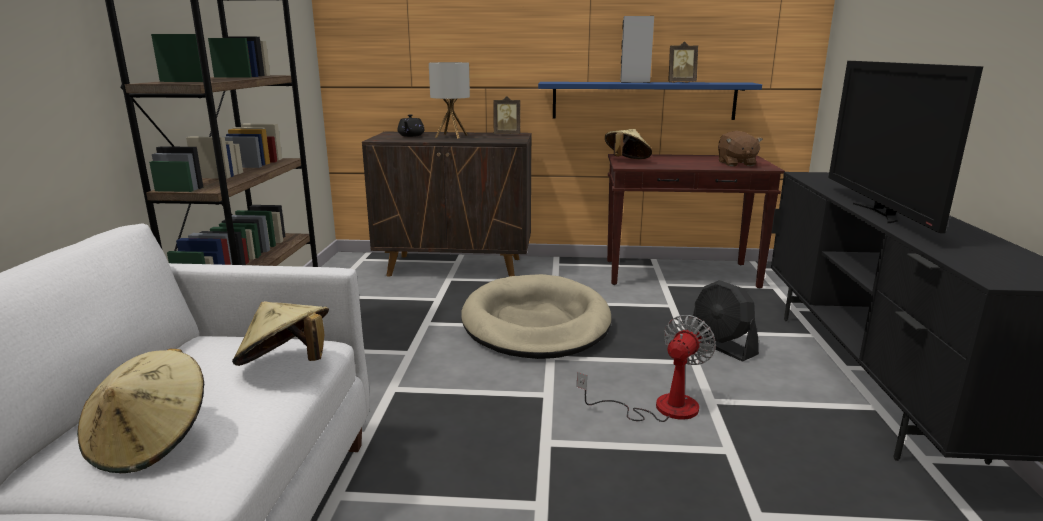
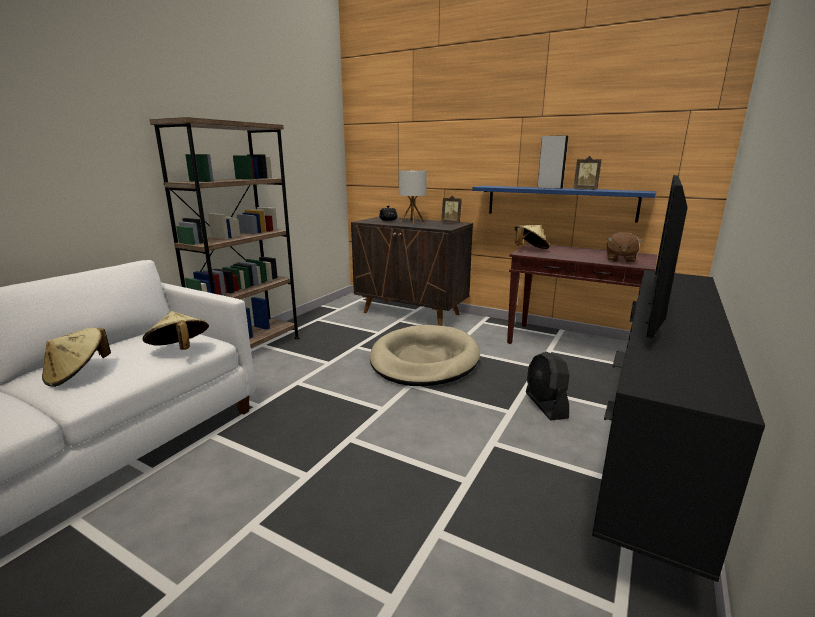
camera: 25 degrees right, 0 degrees up
fan [577,315,716,422] -> none

